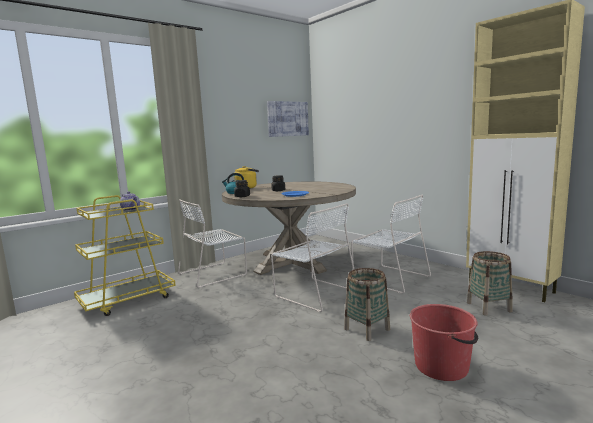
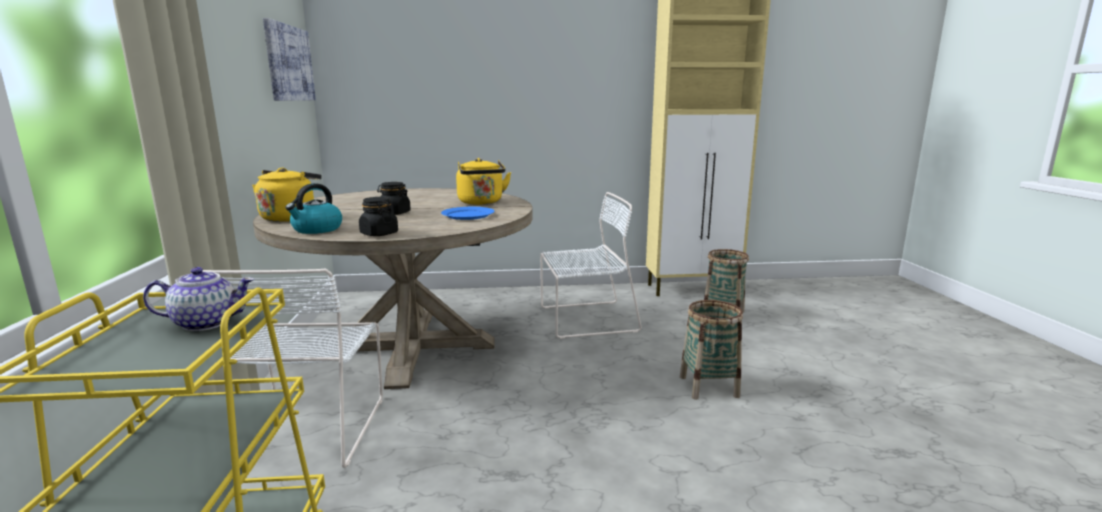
camera: 55 degrees left, 5 degrees up
white chair [271,203,354,312] -> none
red bucket [410,304,478,381] -> none
none -> yellow kettle [456,158,511,205]

